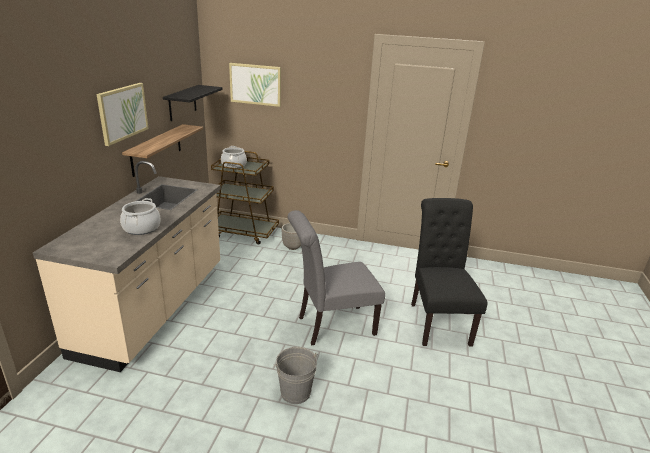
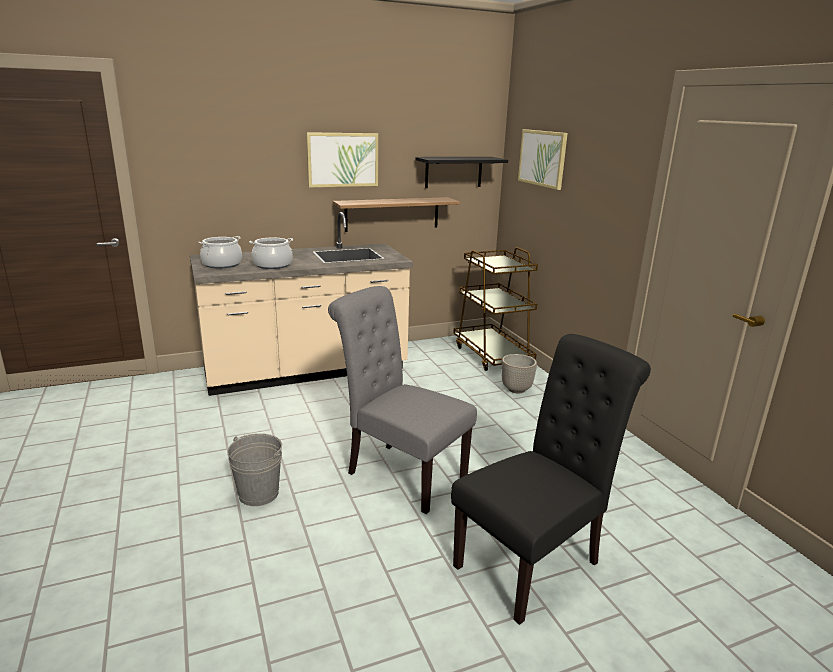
camera: 55 degrees right, 5 degrees down
cooking pot [221,146,247,168] -> cooking pot moved to [199,236,242,269]

